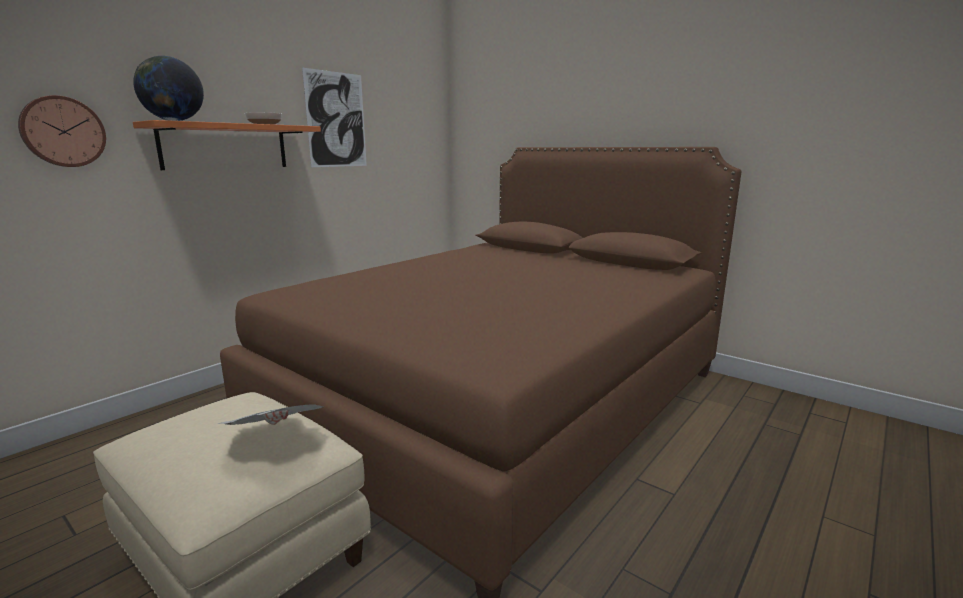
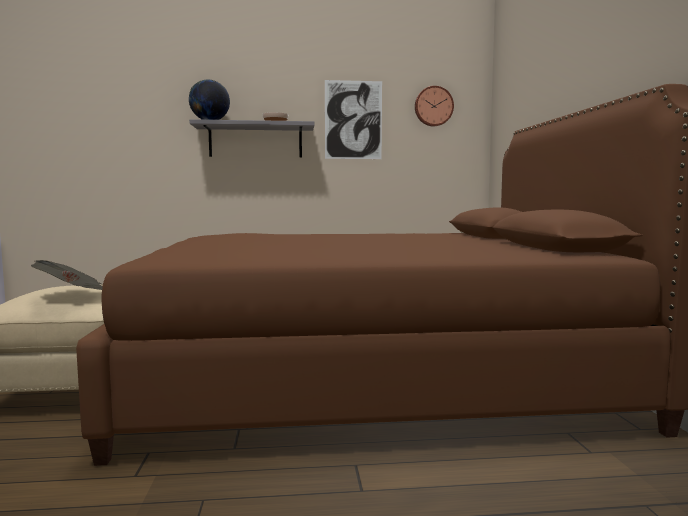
camera: 45 degrees right, 10 degrees down
wall clock [18,95,106,167] -> wall clock moved to [415,86,454,127]
orange shelf [133,120,321,170] -> grey shelf [189,119,315,157]

